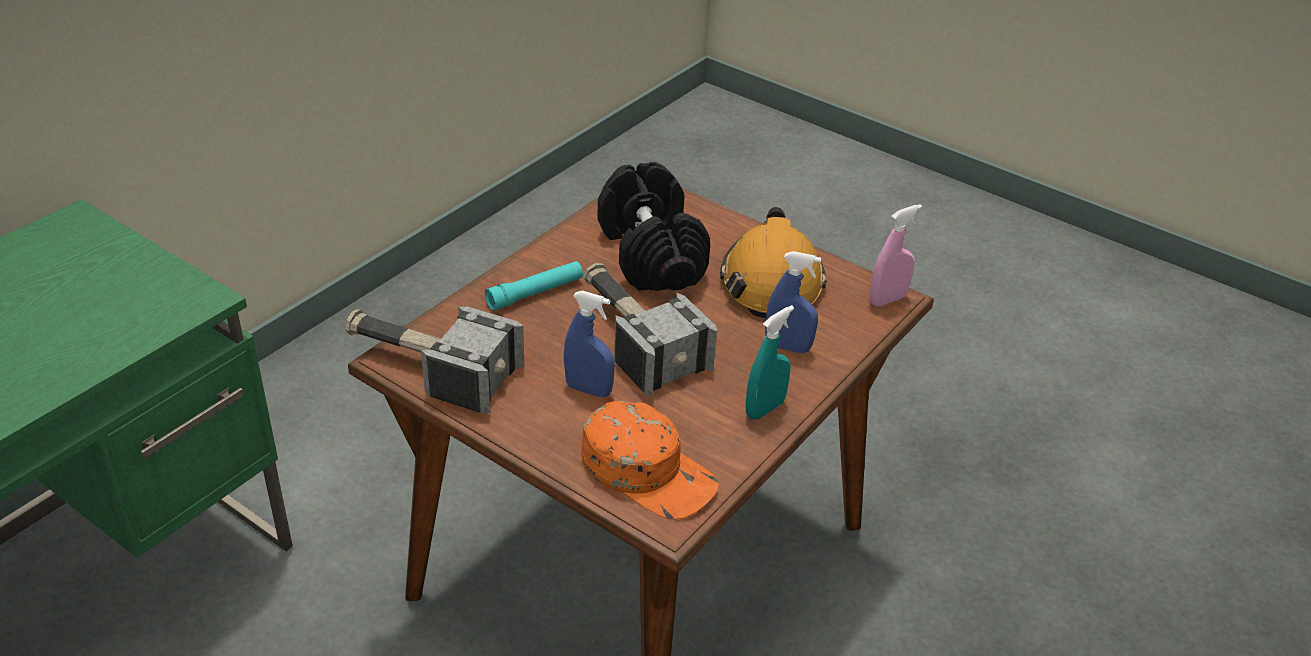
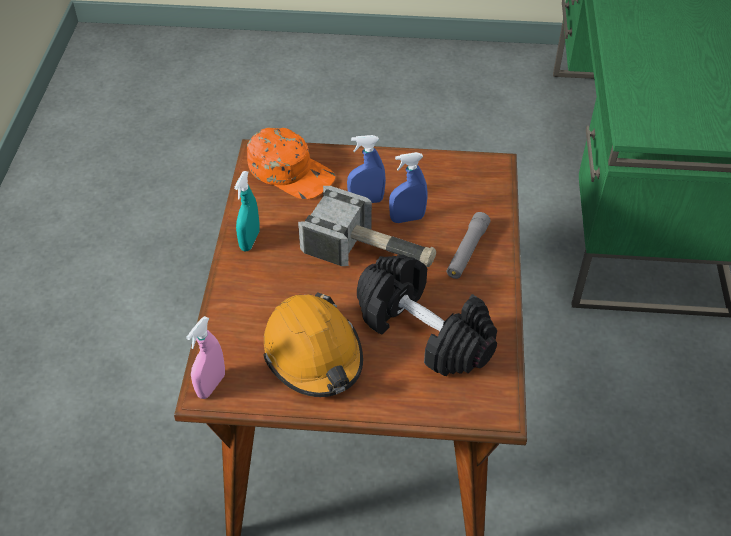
camera: 150 degrees right, 10 degrees up
hammer [344,307,524,413] -> none
turquoise flashlight [485,261,583,311] -> grey flashlight [447,212,490,279]
orange cap [581,401,719,519] -> orange cap turned 150 degrees counterclockwise [247,128,336,199]
blue spray bottle [765,251,821,353] -> blue spray bottle moved to [389,152,428,223]

